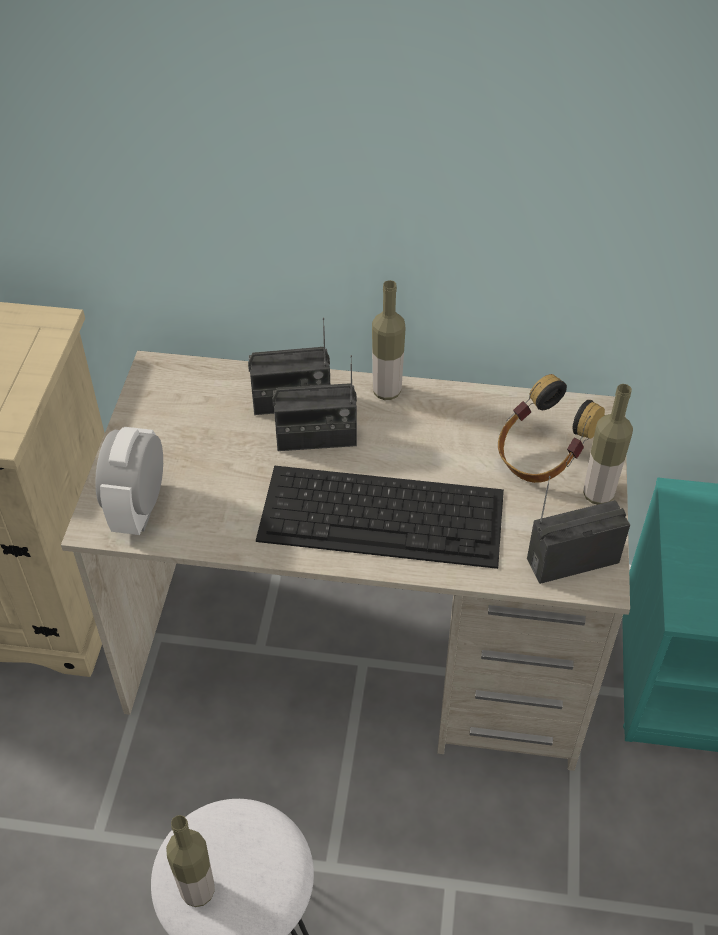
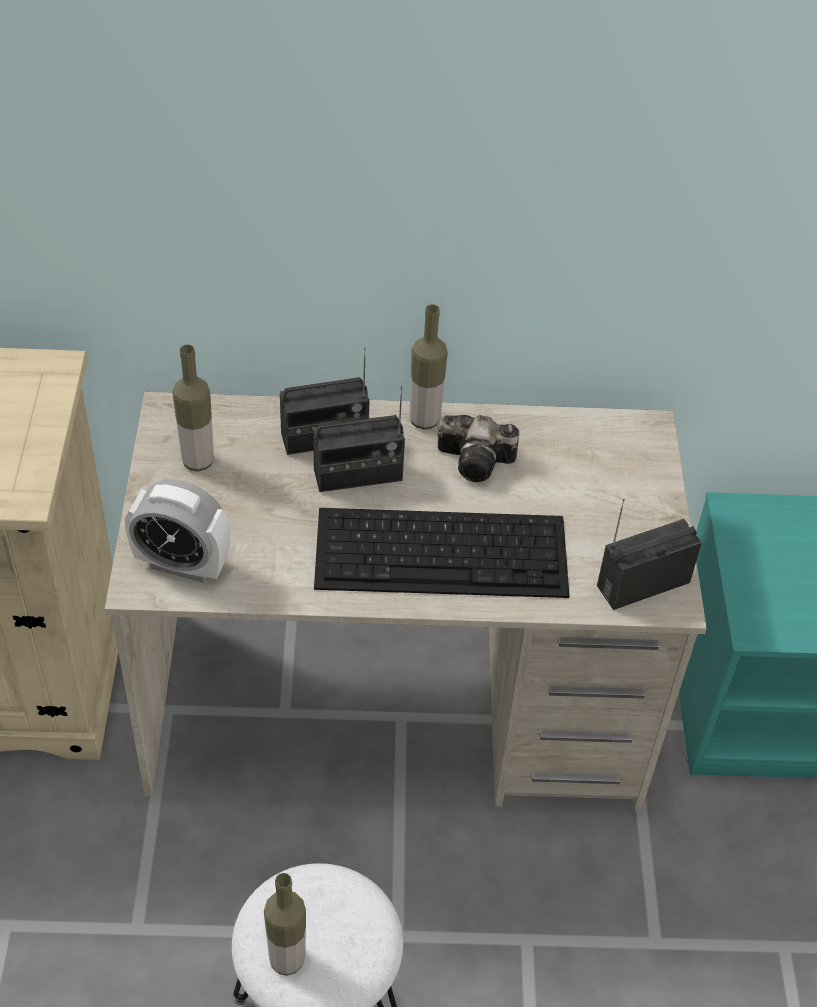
camera: 10 degrees left, 0 degrees up
alarm clock [95,427,163,535] -> alarm clock turned 75 degrees counterclockwise [125,479,231,583]
headphones [498,374,605,483] -> none
bottle [583,384,633,505] -> bottle moved to [172,344,214,472]
none -> camera [438,415,519,482]

